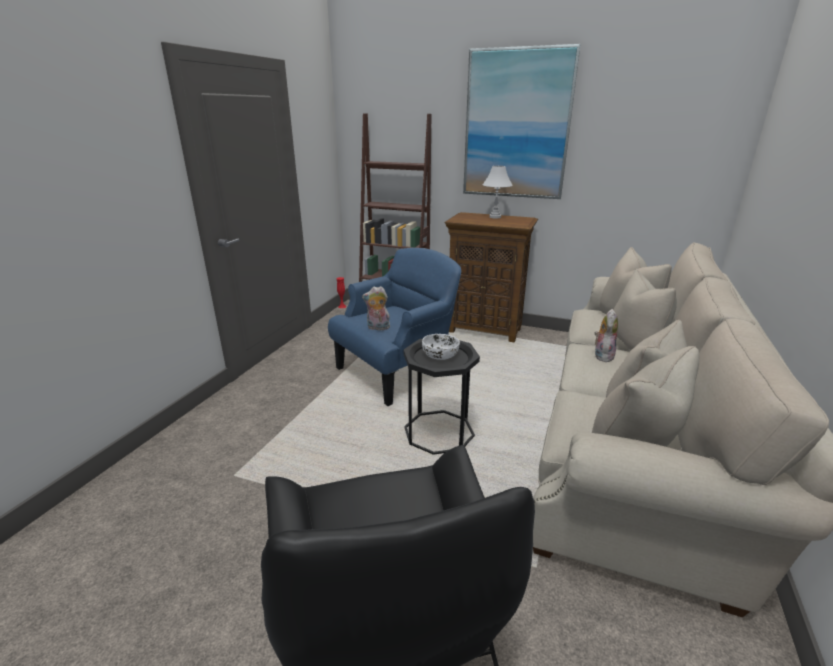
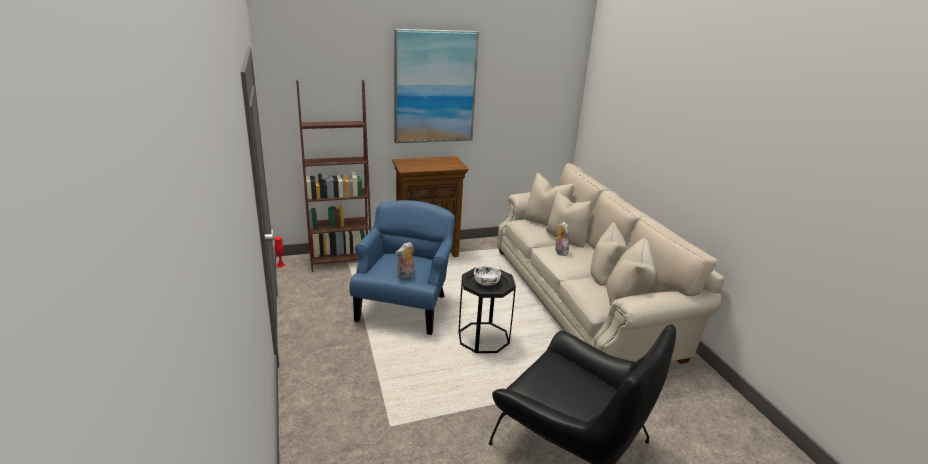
camera: 40 degrees left, 0 degrees up
white table lamp [482,166,513,219] -> none

